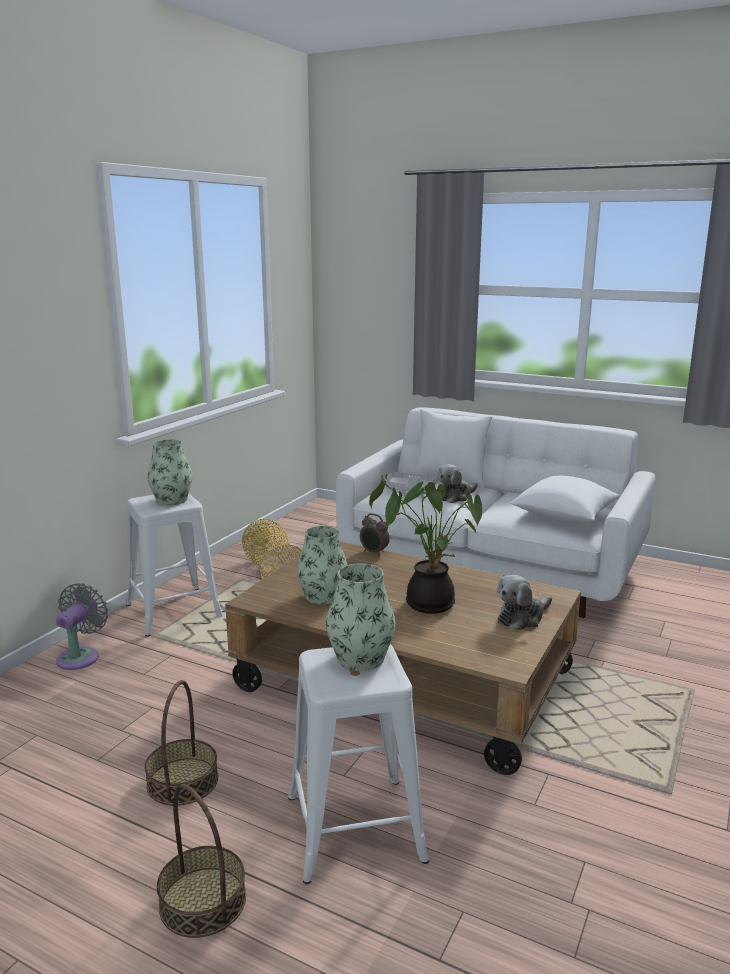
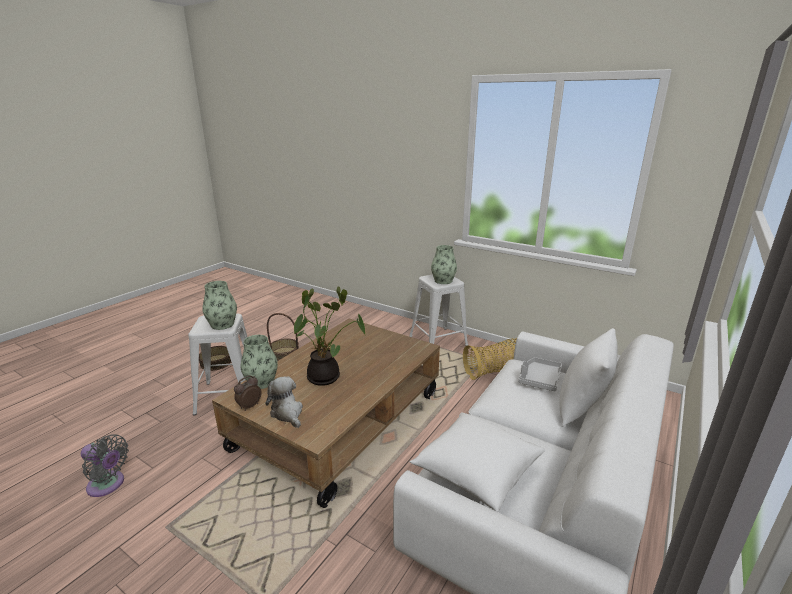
camera: 95 degrees right, 5 degrees up
grey fan [56,583,108,670] -> grey fan moved to [81,434,129,497]
vase [297,526,348,605] -> vase moved to [240,335,278,389]
alarm clock [360,513,389,556] -> alarm clock moved to [234,375,262,411]
plush toy [437,464,478,503] -> none

